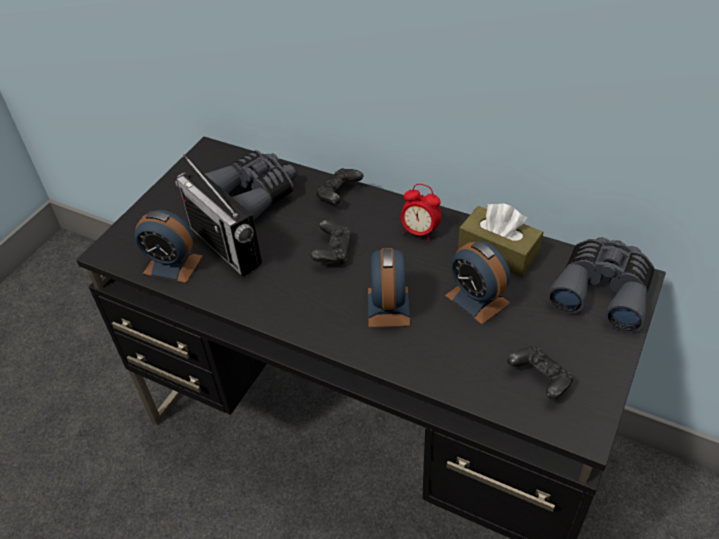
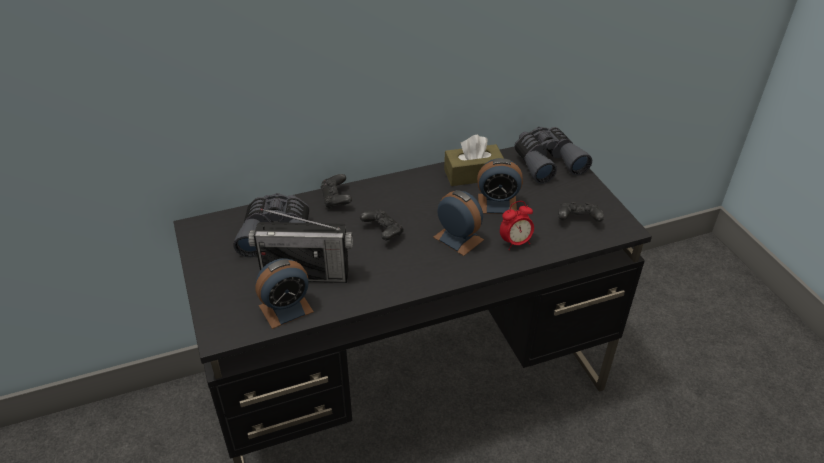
camera: 50 degrees left, 5 degrees down
alarm clock [401,184,441,241] -> alarm clock moved to [500,201,534,250]

